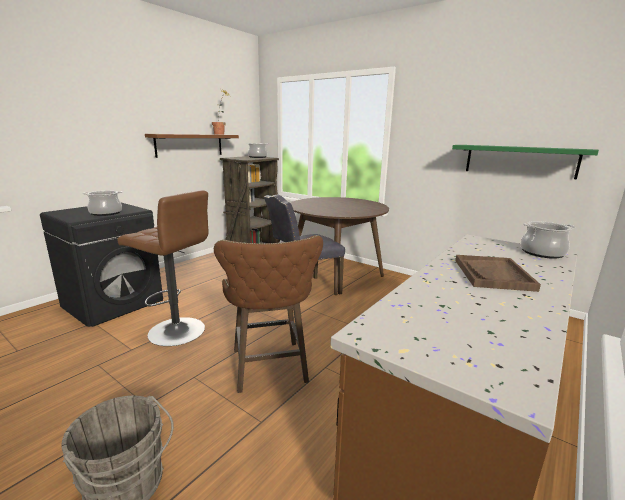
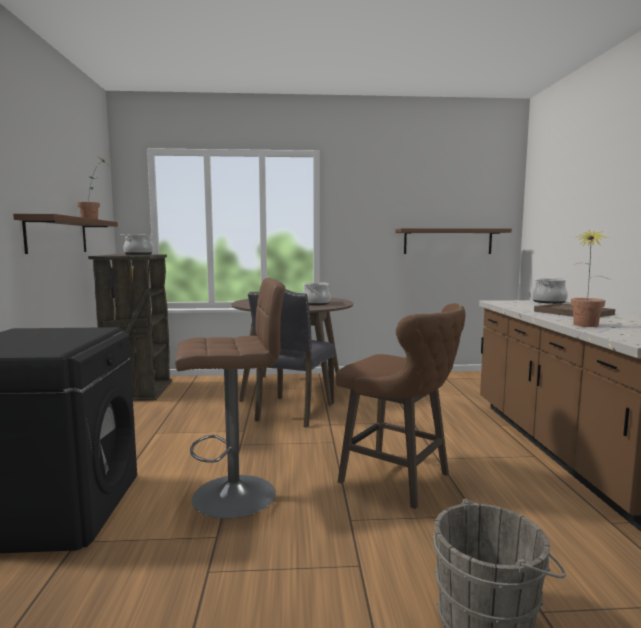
camera: 40 degrees left, 10 degrees down
cooking pot [82,191,122,216] -> cooking pot moved to [303,282,330,305]
green shelf [452,145,599,179] -> brown shelf [395,228,512,254]
none -> potted plant [571,230,611,327]

